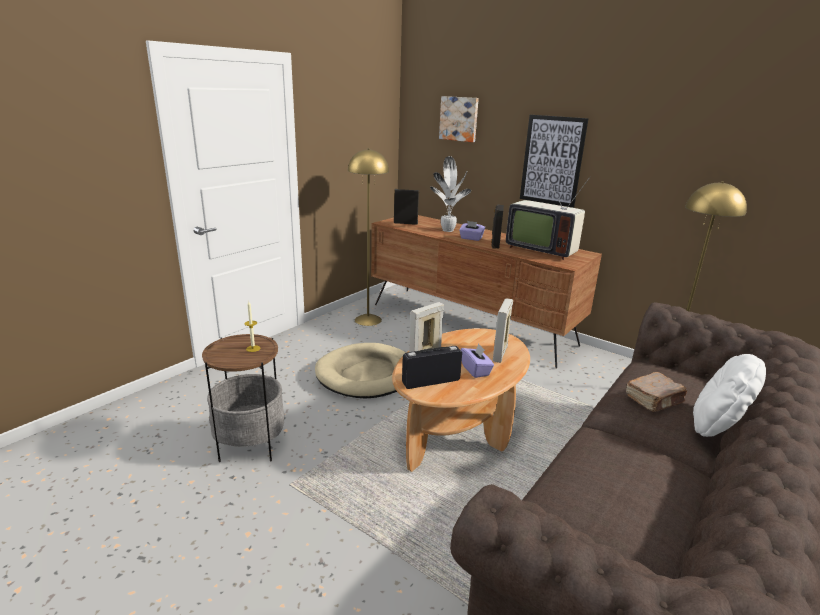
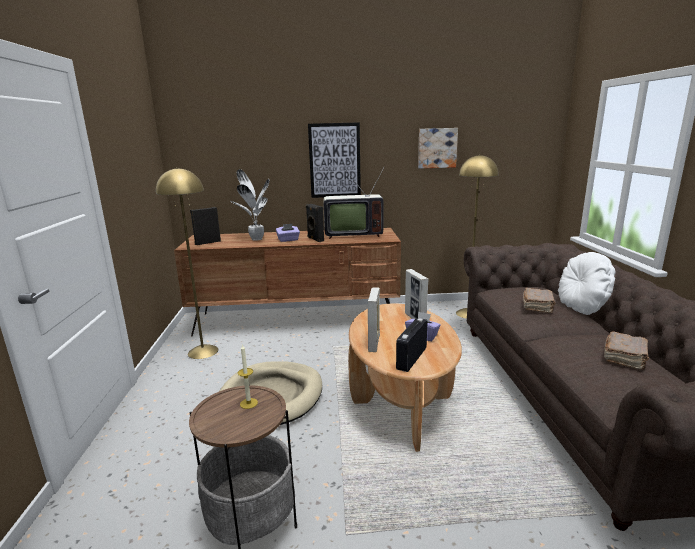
camera: 40 degrees left, 5 degrees down
picture [439,96,479,142] -> picture moved to [418,128,458,169]
none -> brown book [604,331,649,369]

